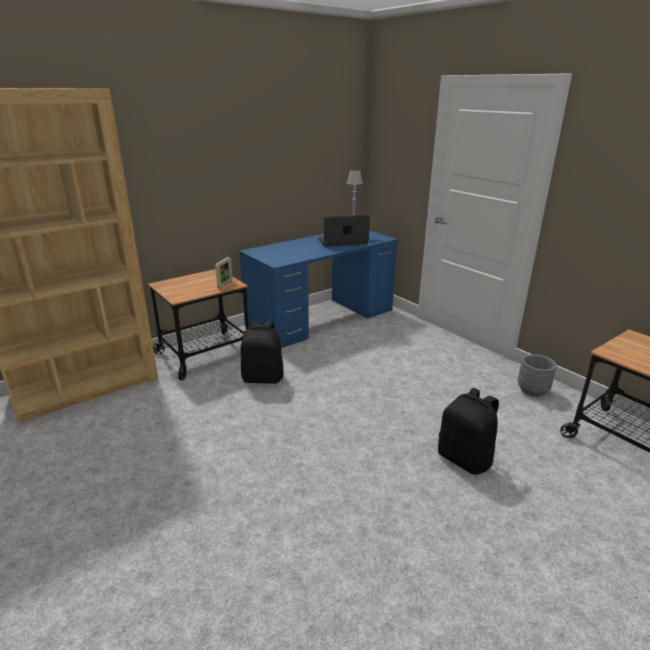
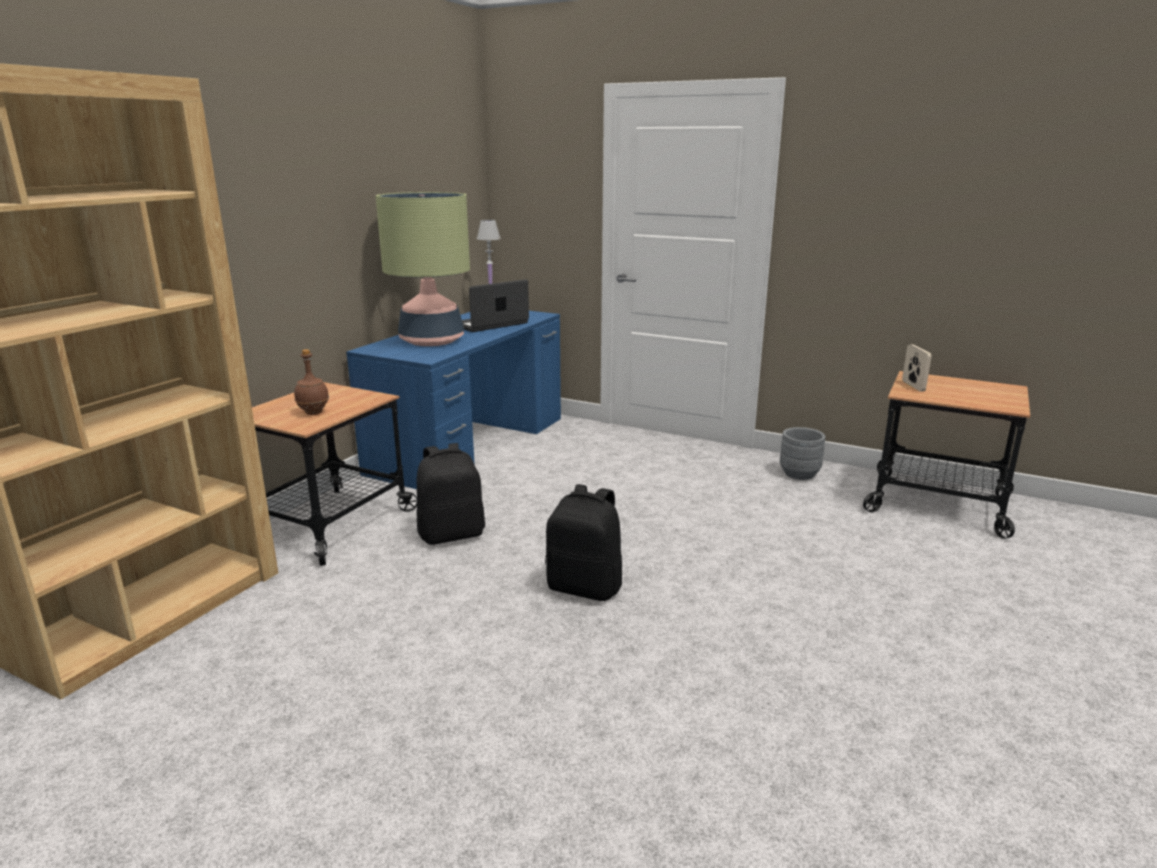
camera: 25 degrees left, 5 degrees down
picture frame [215,257,233,289] -> picture frame moved to [902,344,931,391]
black backpack [438,388,499,475] -> black backpack moved to [545,484,622,601]
none -> brown bottle [294,349,329,415]
none -> table lamp [376,192,470,346]

